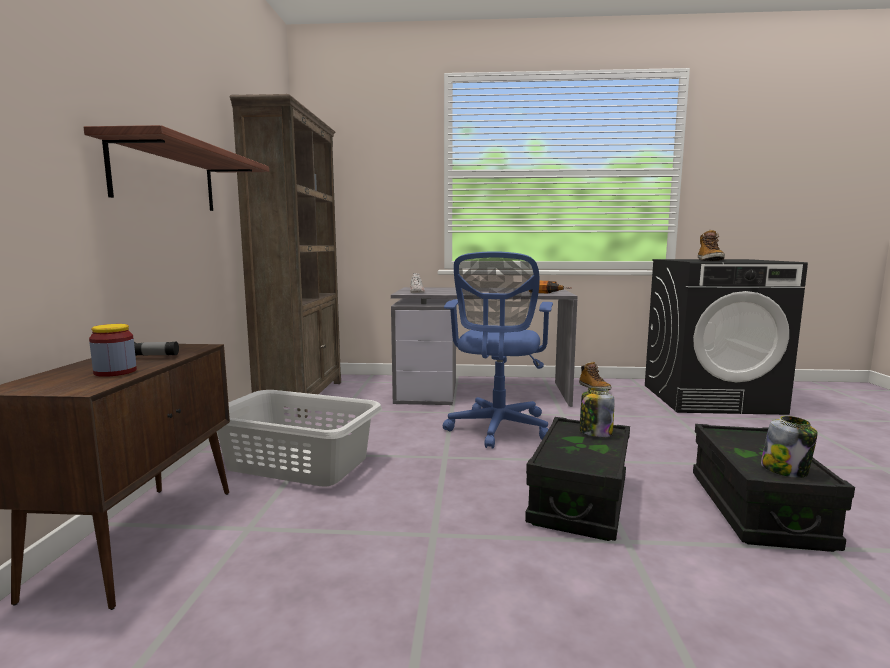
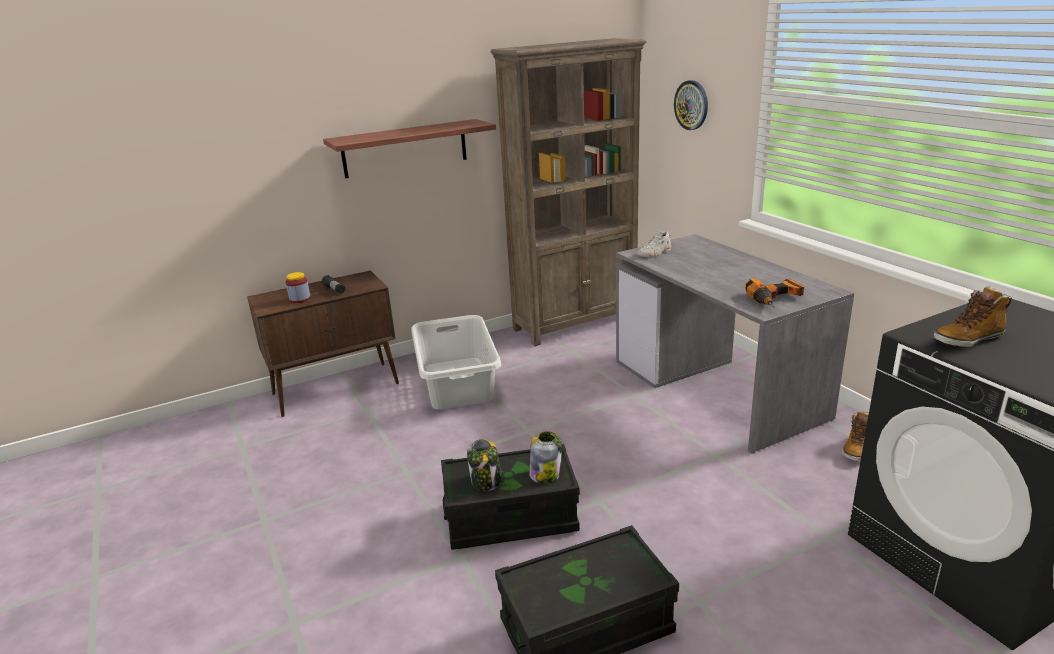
camera: 60 degrees right, 15 degrees up
blue office chair [443,251,553,449] -> none
jar [761,416,818,478] -> jar moved to [467,439,501,491]
none -> wall clock [674,80,708,130]

